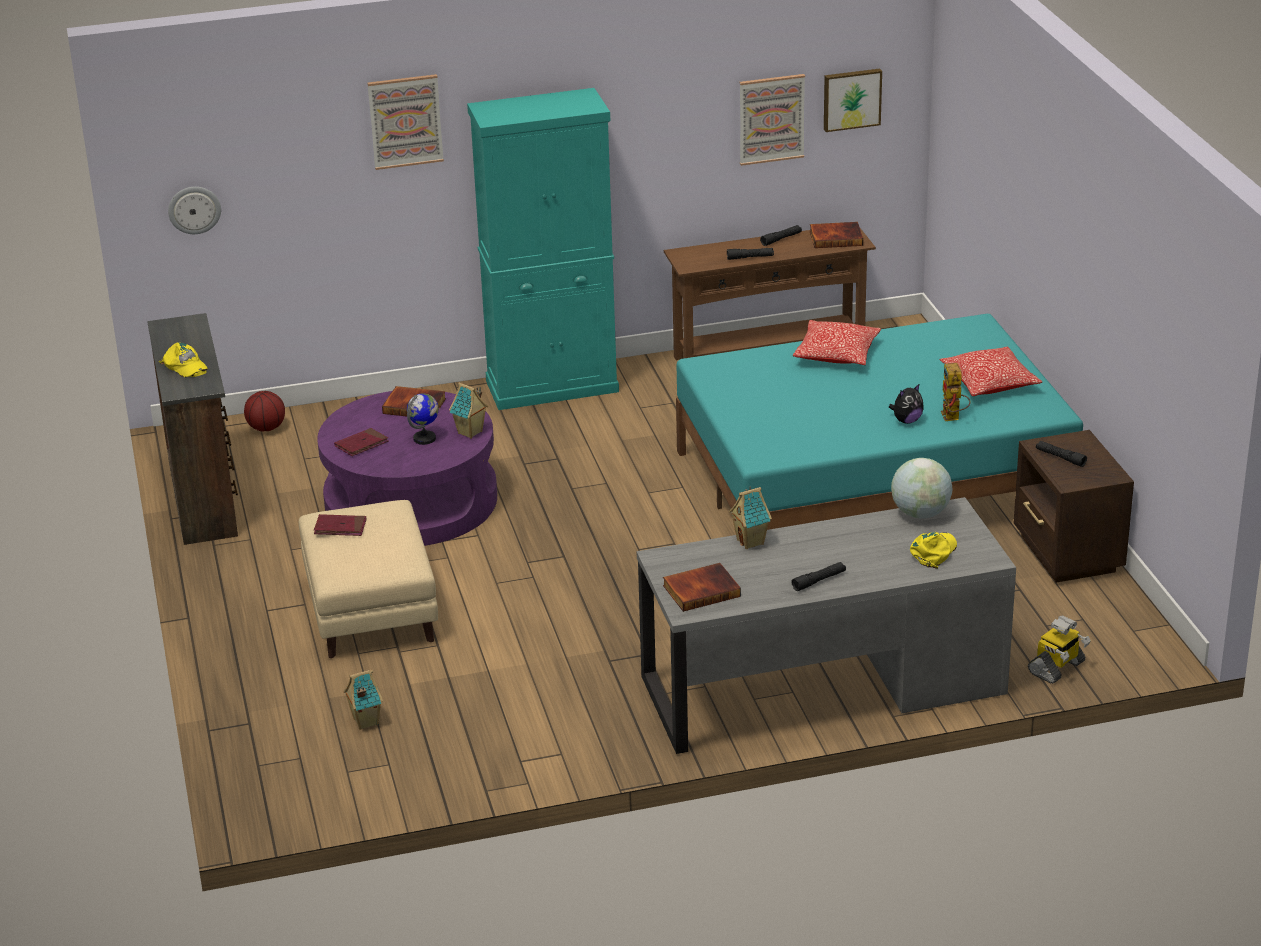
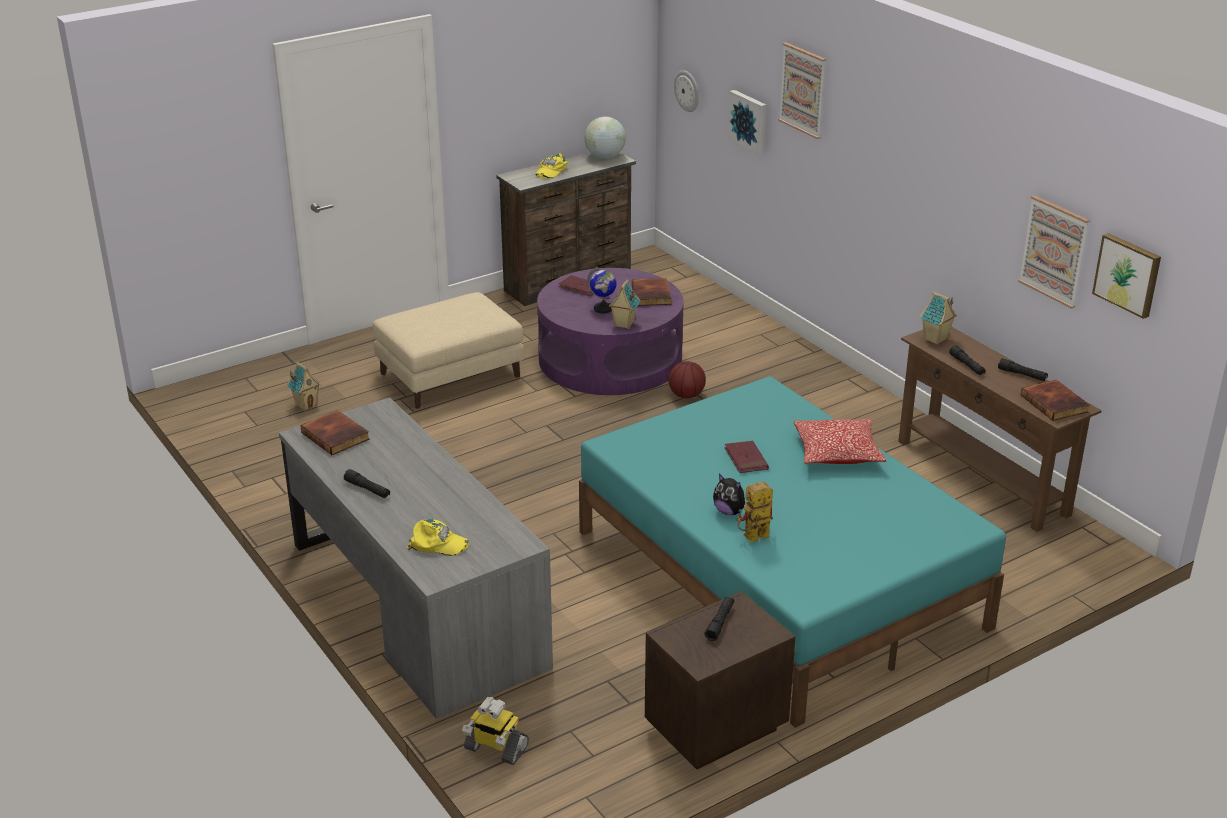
camera: 70 degrees right, 0 degrees up
basketball [244,391,285,432] -> basketball moved to [669,361,706,398]
red book [314,514,366,536] -> red book moved to [724,441,769,473]
turquoise cabinet [467,88,619,410] -> none
toy house [729,487,772,549] -> toy house moved to [920,292,957,345]
globe [891,458,952,519] -> globe moved to [585,117,626,159]
pillow [940,347,1042,396] -> none
none -> picture [728,90,766,155]

